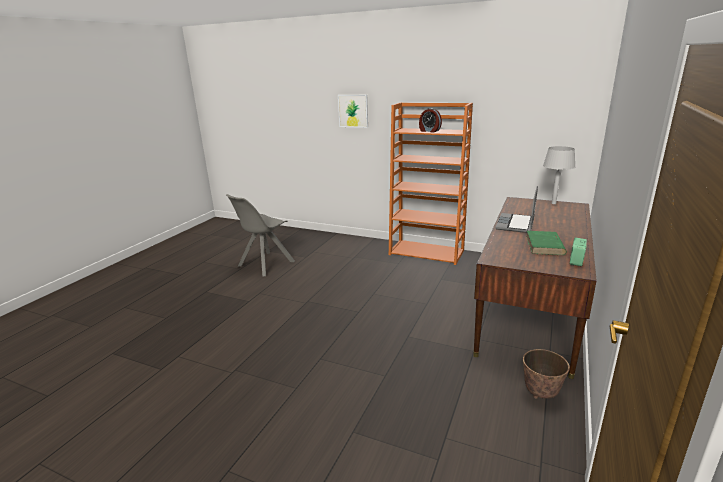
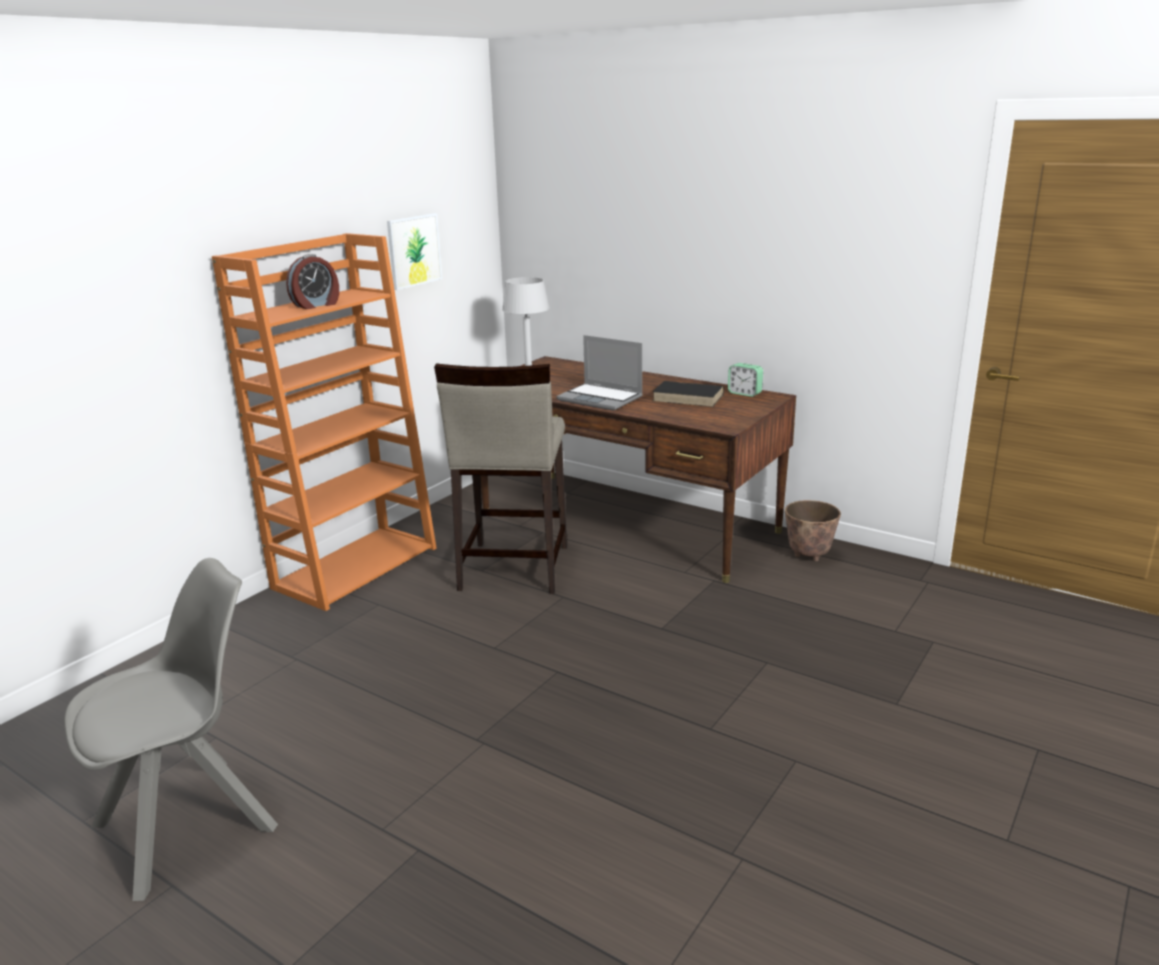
camera: 80 degrees left, 0 degrees up
grey chair [226,194,295,277] -> grey chair turned 90 degrees counterclockwise [64,558,278,901]
picture [338,95,368,128] -> picture moved to [387,213,442,290]
green book [526,231,567,255] -> black book [652,381,724,407]
none -> beige stool [434,363,567,594]

